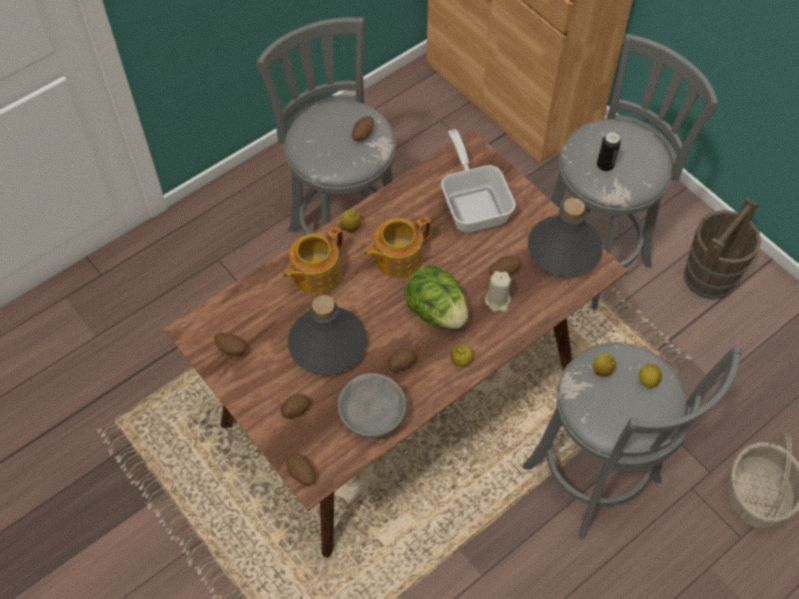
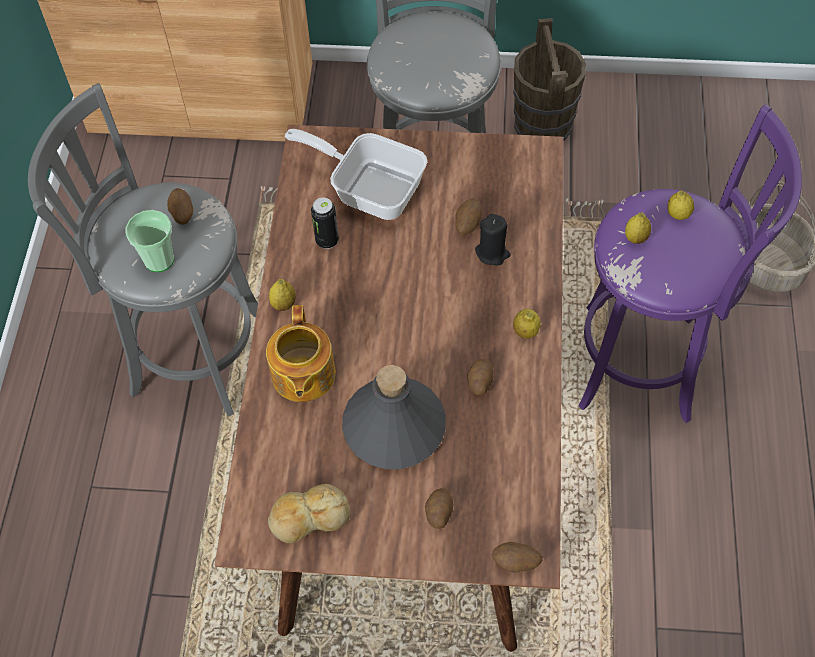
camera: 45 degrees left, 0 degrees up
potato [214,333,246,355] -> bread [268,484,350,543]
grey bowl [338,373,406,439] -> none
teapot [363,216,432,278] -> none
lettuce [404,264,468,329] -> none
beige candle [485,271,511,312] -> black candle [475,214,510,266]
grey stool [523,342,741,539] -> purple stool [579,104,802,423]
grey bottle [528,198,603,277] -> none
can [597,132,621,172] -> can moved to [311,197,339,249]
none -> cup [126,210,174,272]

